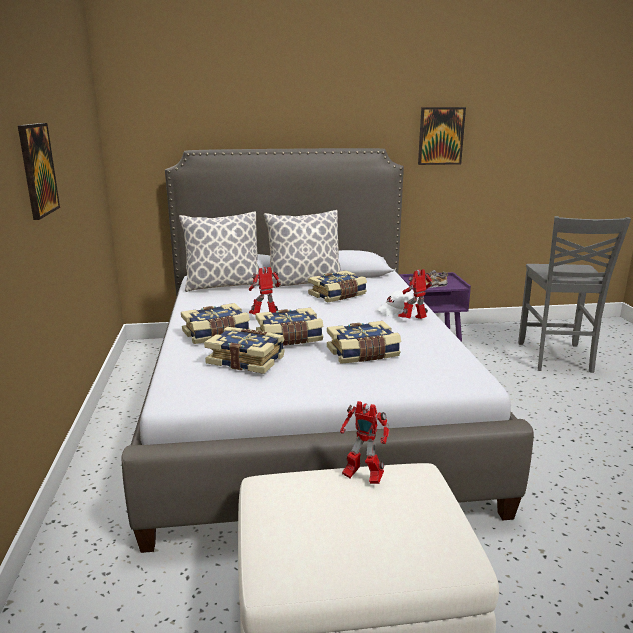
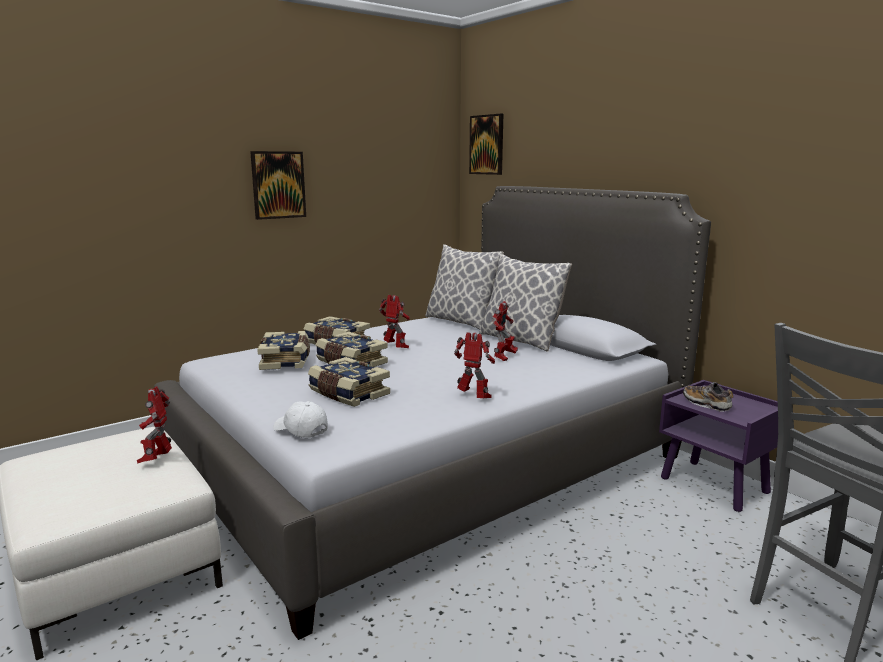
camera: 60 degrees right, 5 degrees down
book [308,270,367,303] -> toy robot [492,301,518,361]
white cap [376,290,415,316] -> white cap moved to [273,401,328,438]
picture [418,107,466,165] -> picture moved to [469,114,503,175]

